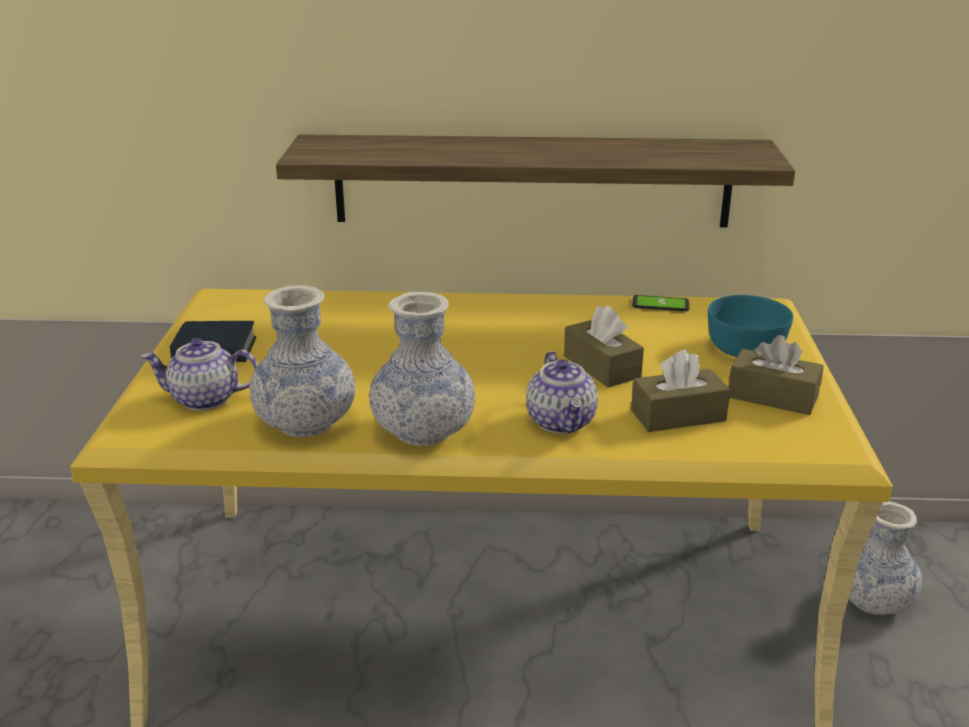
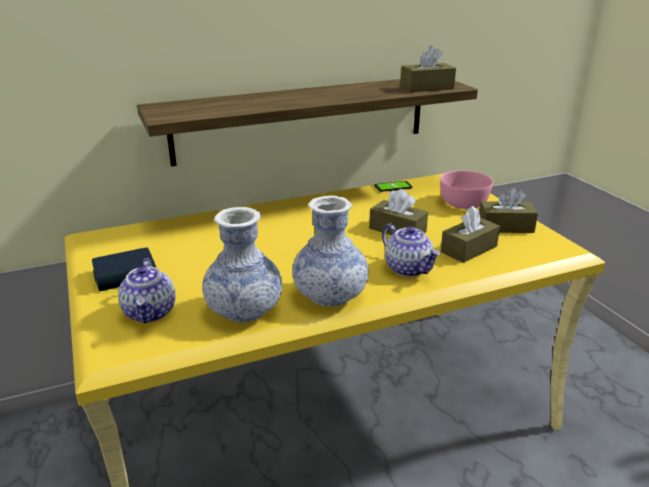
camera: 25 degrees left, 0 degrees up
teapot [141,338,258,411] -> teapot turned 75 degrees counterclockwise [118,258,175,324]
turquoise bowl [708,295,793,357] -> pink bowl [440,170,493,209]
vase [849,501,922,615] -> none
none -> brown tissue box [400,46,456,92]

